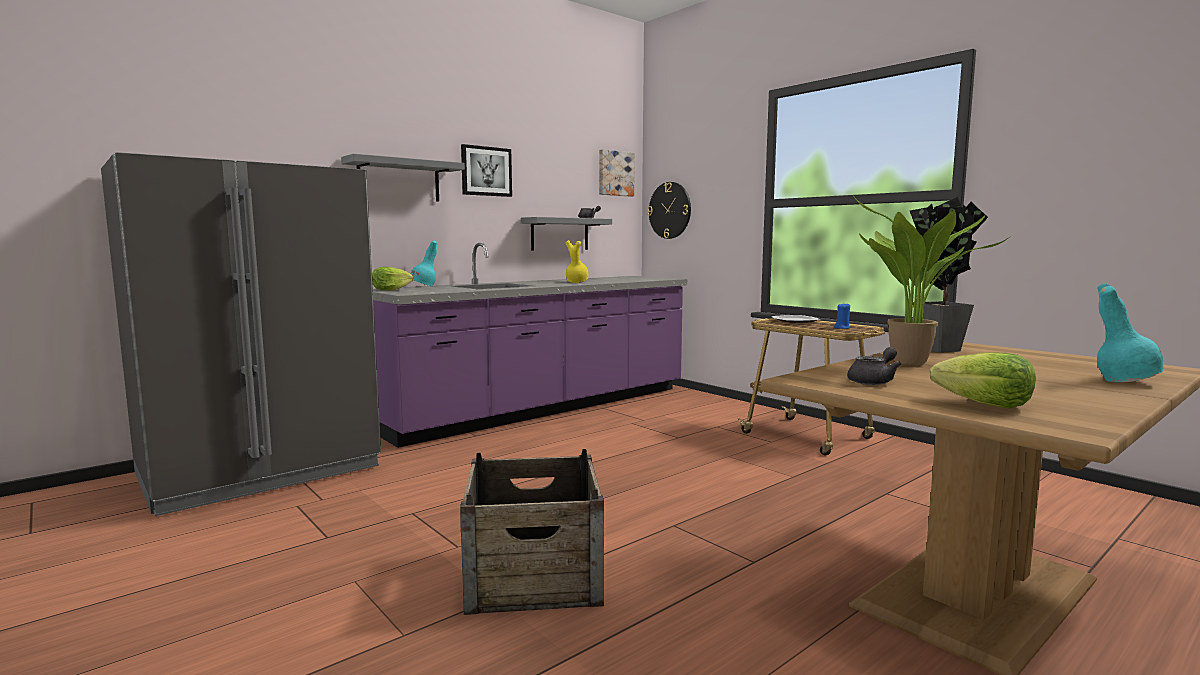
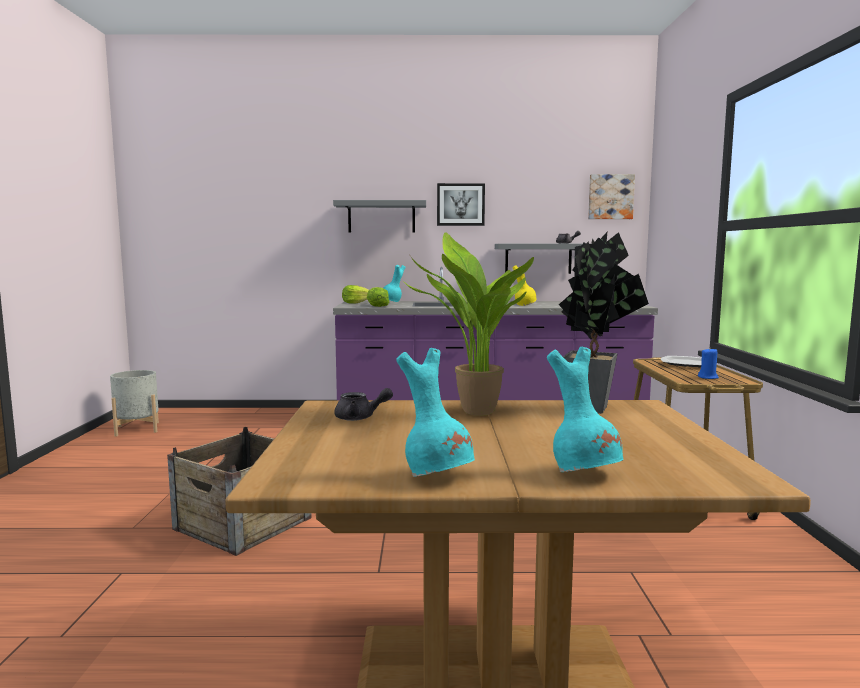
camera: 40 degrees right, 0 degrees up
grey fridge [101,152,381,516] -> none
wall clock [648,182,691,239] -> none
lettuce [930,352,1036,408] -> lettuce moved to [367,287,389,307]
none -> grey planter [110,370,159,437]
none -> turquoise vase [396,348,475,477]

